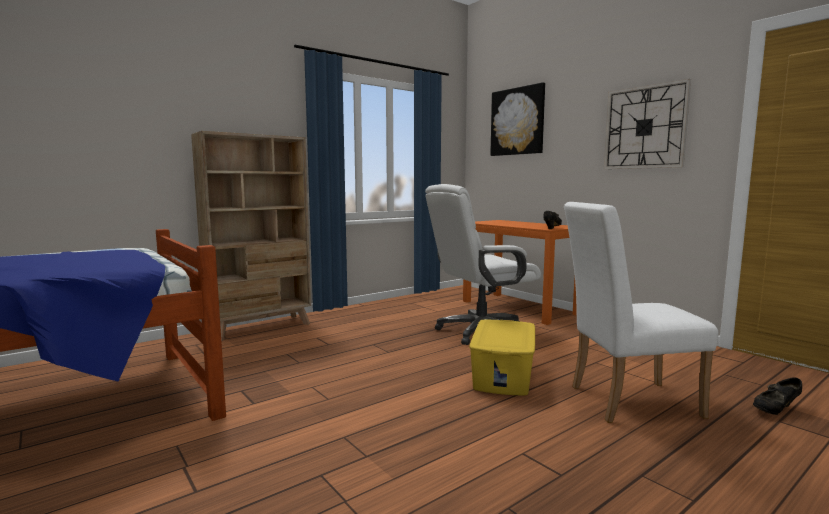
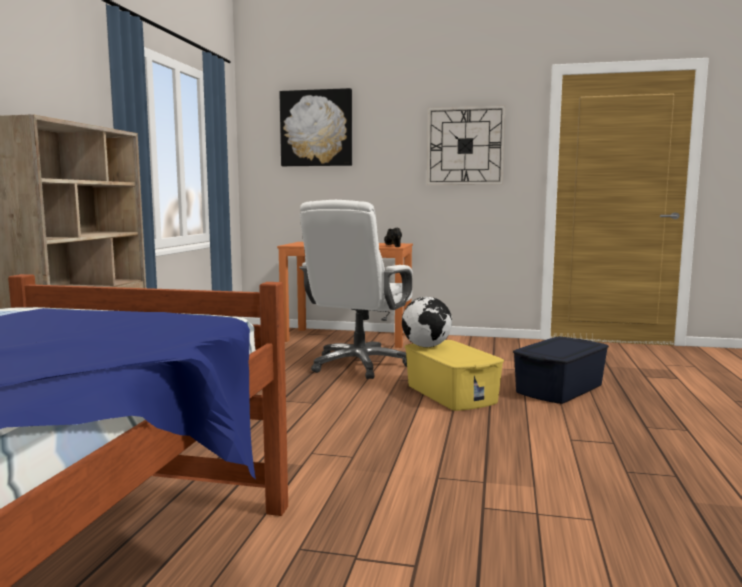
camera: 40 degrees left, 0 degrees up
white chair [564,202,718,423] -> blue storage box [513,337,609,404]
black shoe [753,378,802,415] -> none
none -> globe [402,297,452,347]

